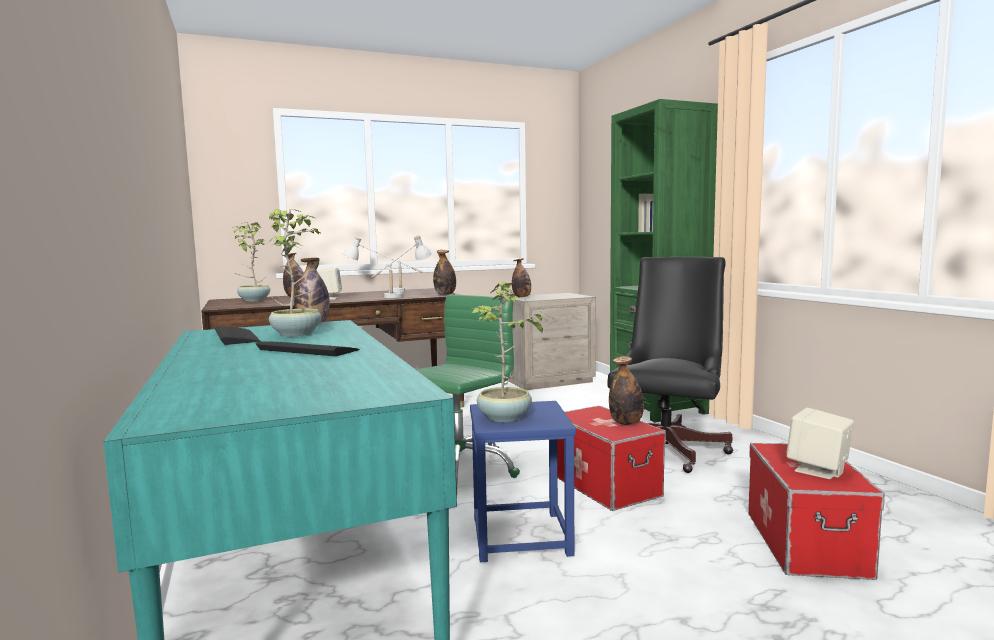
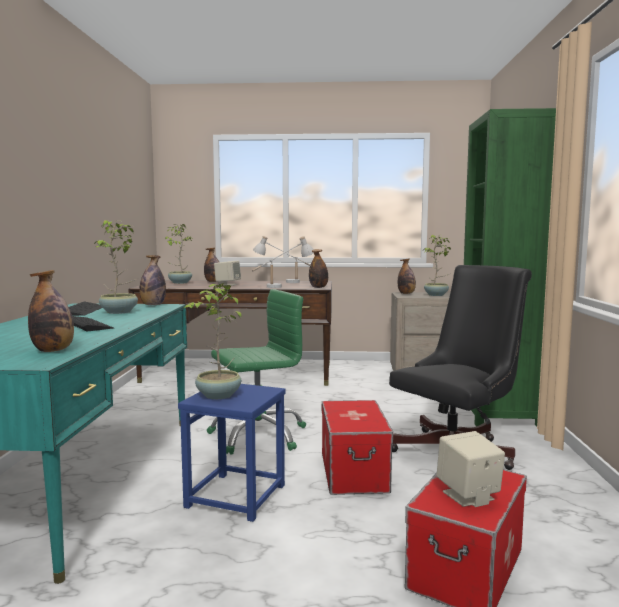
camera: 25 degrees right, 0 degrees up
bottle [609,356,644,425] -> bottle moved to [28,270,74,352]
none -> potted plant [424,235,451,296]

